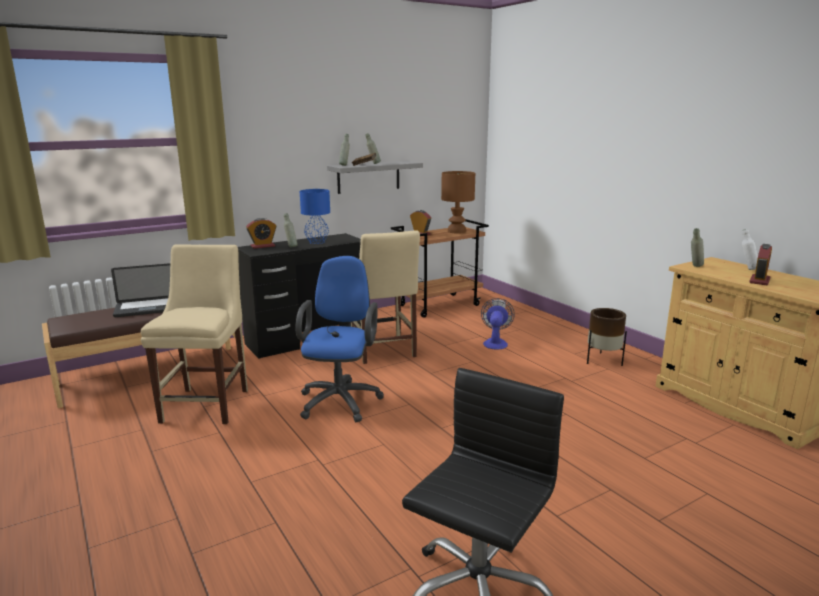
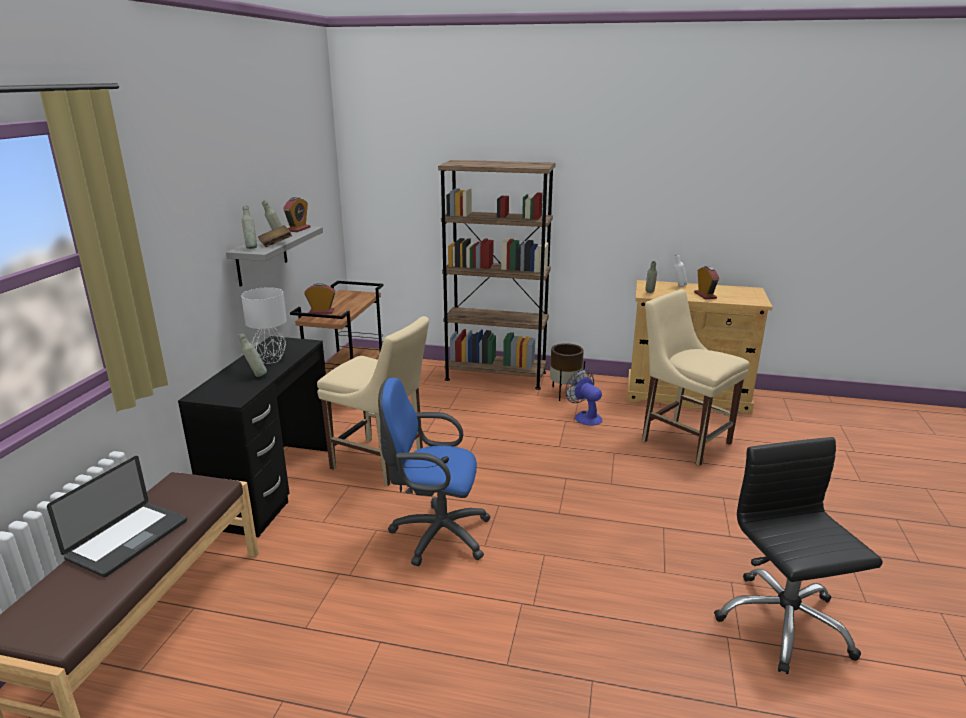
camera: 45 degrees left, 5 degrees up
beige chair [141,245,248,424] -> beige chair moved to [642,289,750,466]
alarm clock [246,218,277,249] -> alarm clock moved to [283,197,311,232]
blue office chair [296,256,384,422] -> blue office chair turned 45 degrees counterclockwise [378,377,491,566]
blue table lamp [300,189,330,244] -> grey table lamp [241,287,287,364]
brown table lamp [441,171,475,234] -> none
fan [481,298,515,349] -> fan moved to [565,369,602,426]
none -> brown bookcase [438,160,556,390]

